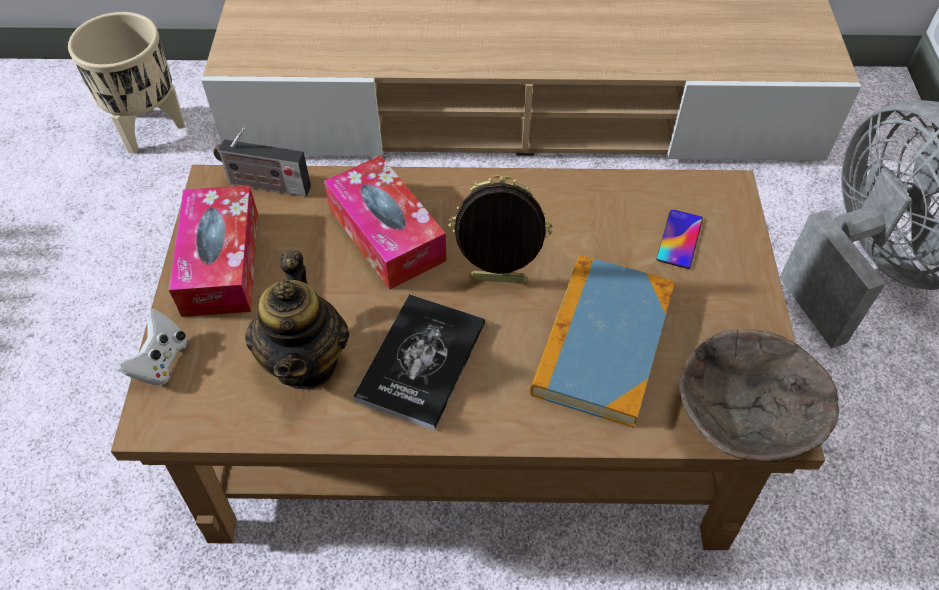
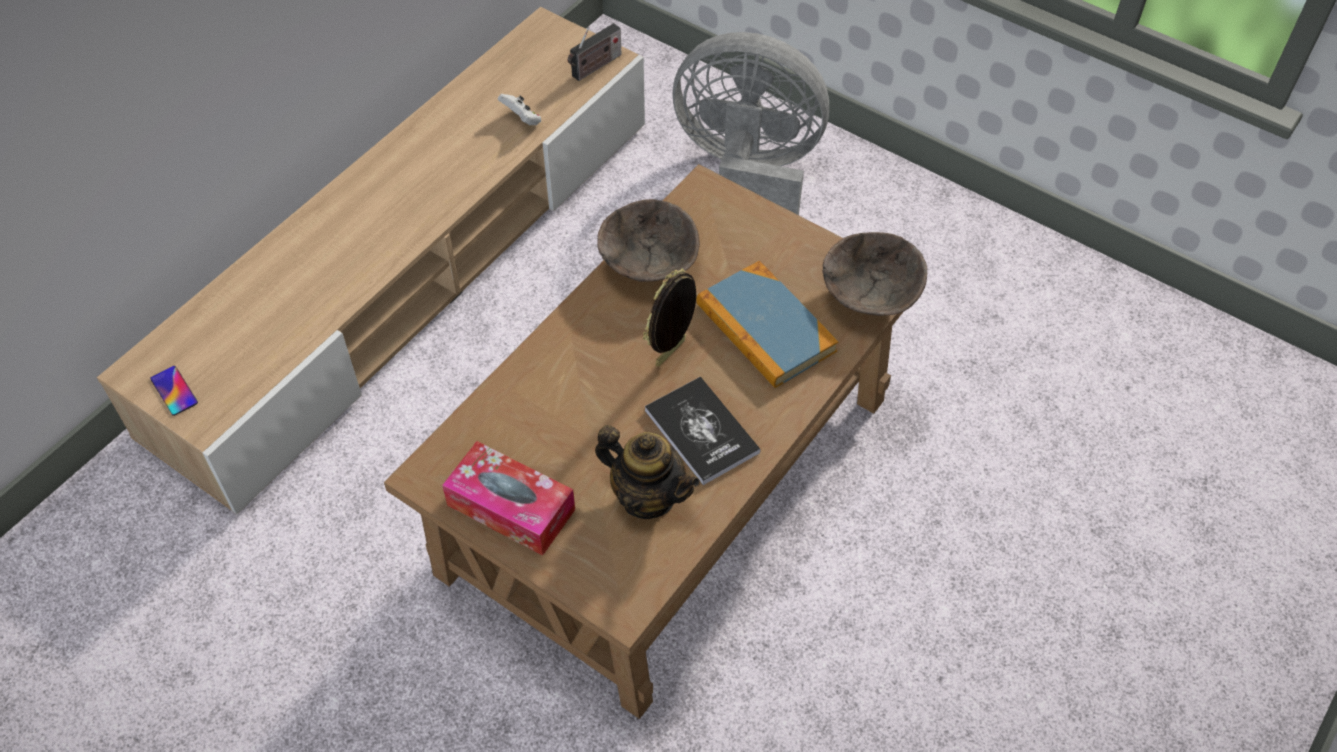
camera: 55 degrees left, 0 degrees up
beige planter [68,12,185,154] -> none
white game controller [116,309,188,386] -> white game controller moved to [498,94,541,126]
radio [213,128,311,197] -> radio moved to [568,23,621,81]
tissue box [324,155,447,290] -> none
phone [657,209,703,269] -> phone moved to [150,366,198,416]
none -> brown bowl [597,199,700,282]

